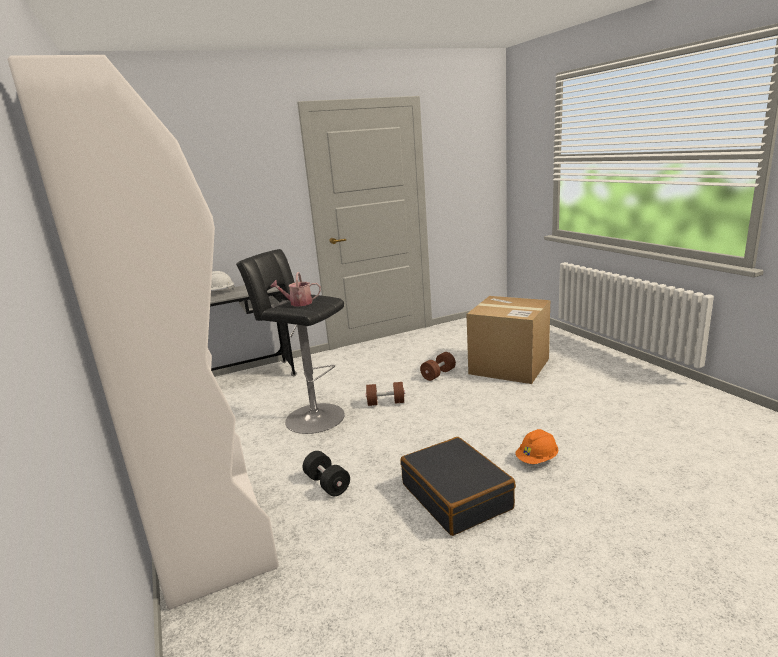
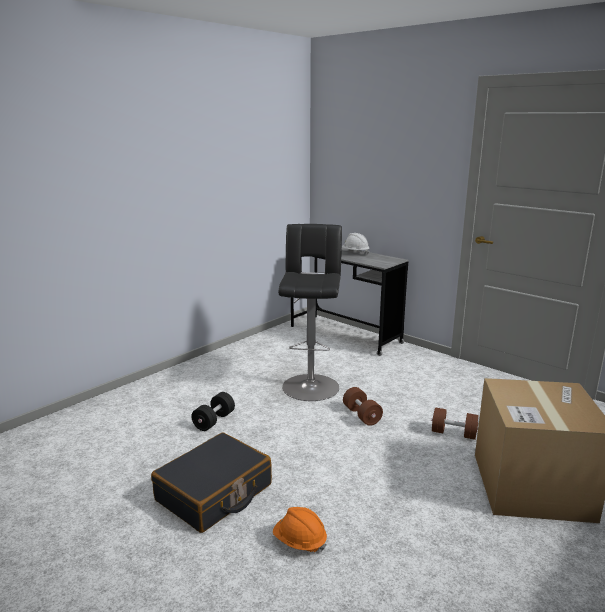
camera: 65 degrees right, 0 degrees up
white bookcase [7,55,279,609] -> none
watering can [270,272,321,306] -> none

